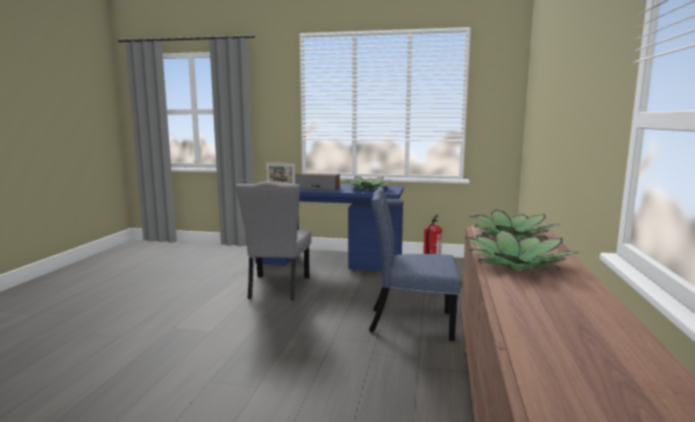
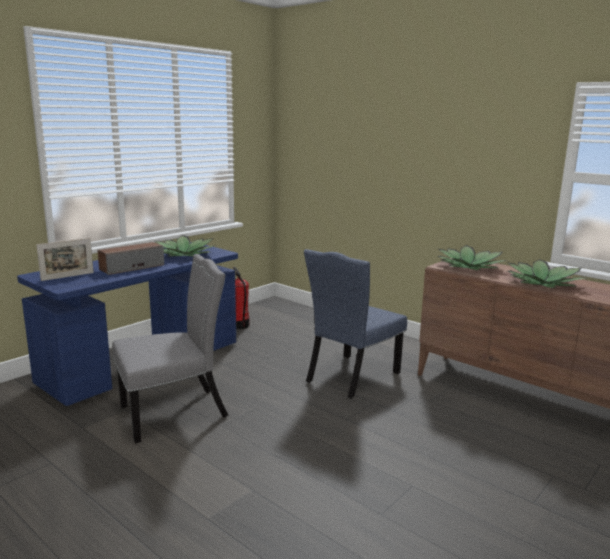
camera: 60 degrees left, 5 degrees up
grey chair [236,182,311,300] -> grey chair turned 60 degrees counterclockwise [112,254,229,443]

